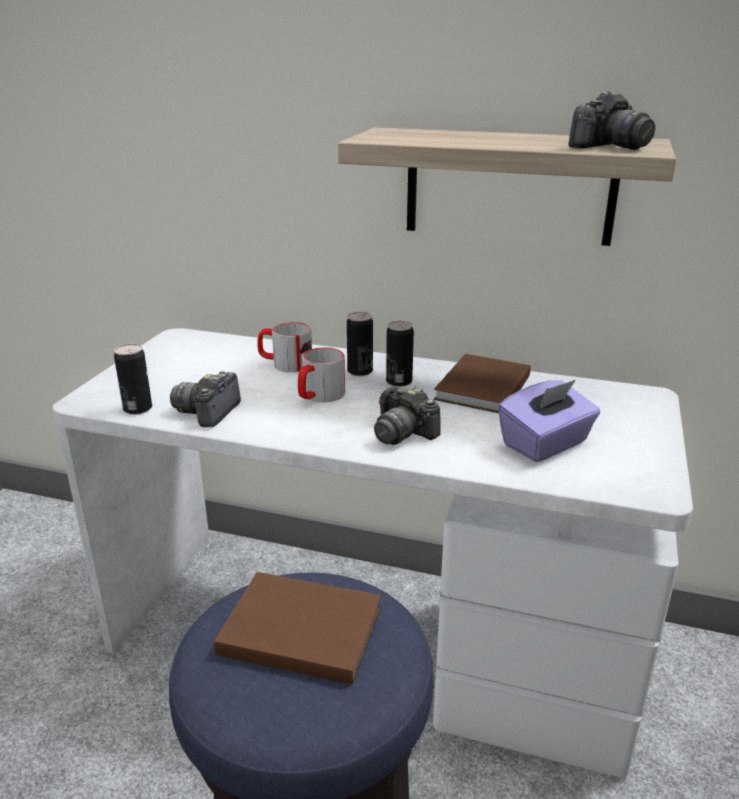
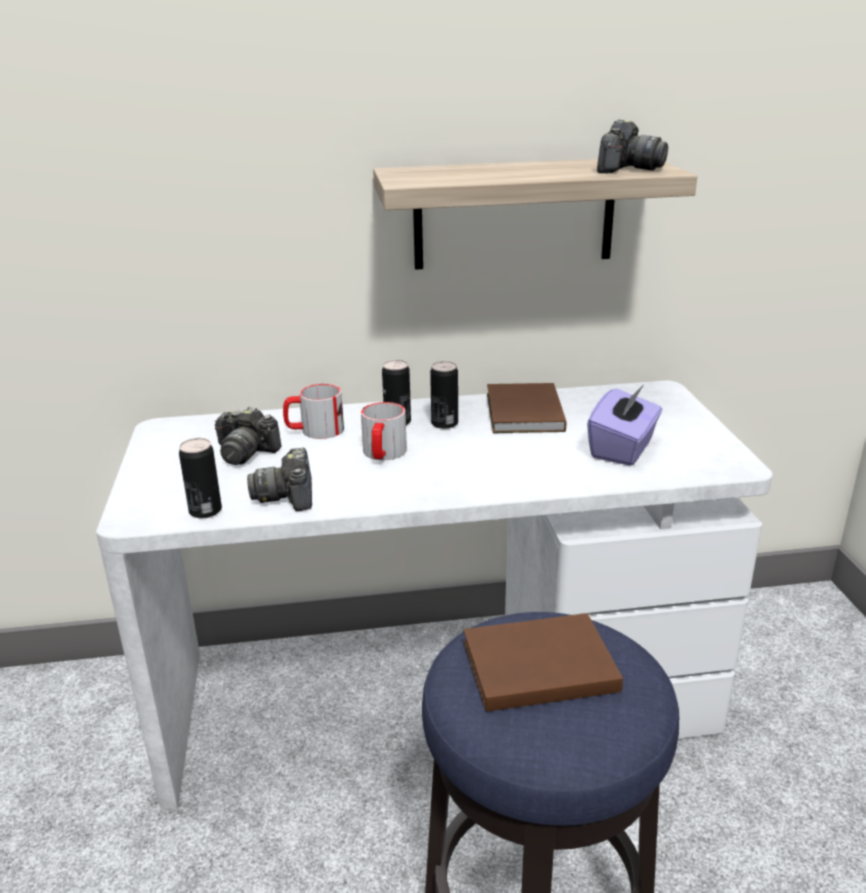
camera: 25 degrees left, 0 degrees up
camera [374,386,441,445] -> camera moved to [215,407,282,465]

